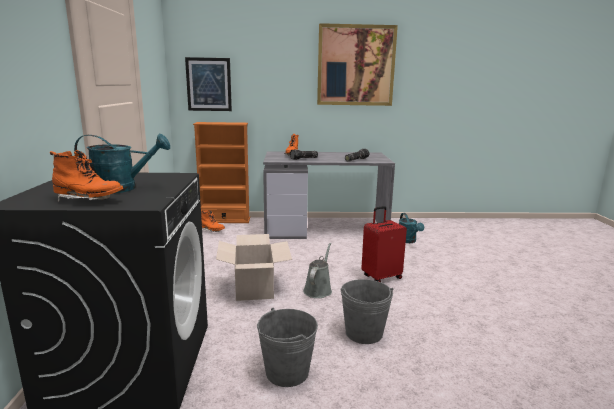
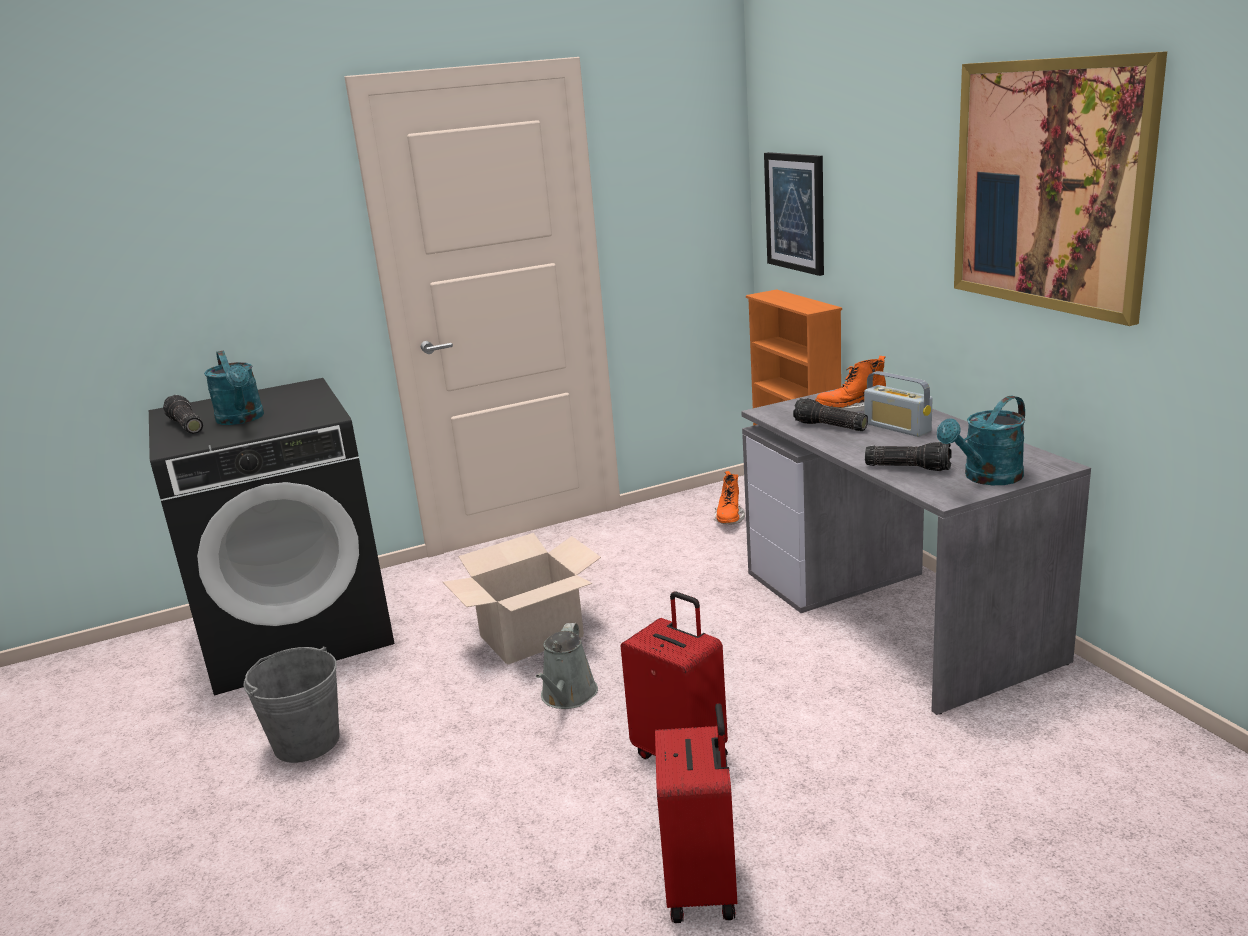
camera: 70 degrees right, 5 degrees up
orange boot [50,150,123,202] -> flashlight [163,395,203,434]
grey watering can [303,243,332,298] -> grey watering can turned 105 degrees clockwise [536,623,598,709]
grey bucket [340,279,393,344] -> none
turquoise watering can [399,213,424,243] -> turquoise watering can moved to [937,396,1025,485]
none -> red suitcase [655,703,737,923]
none -> radio [864,371,933,437]

